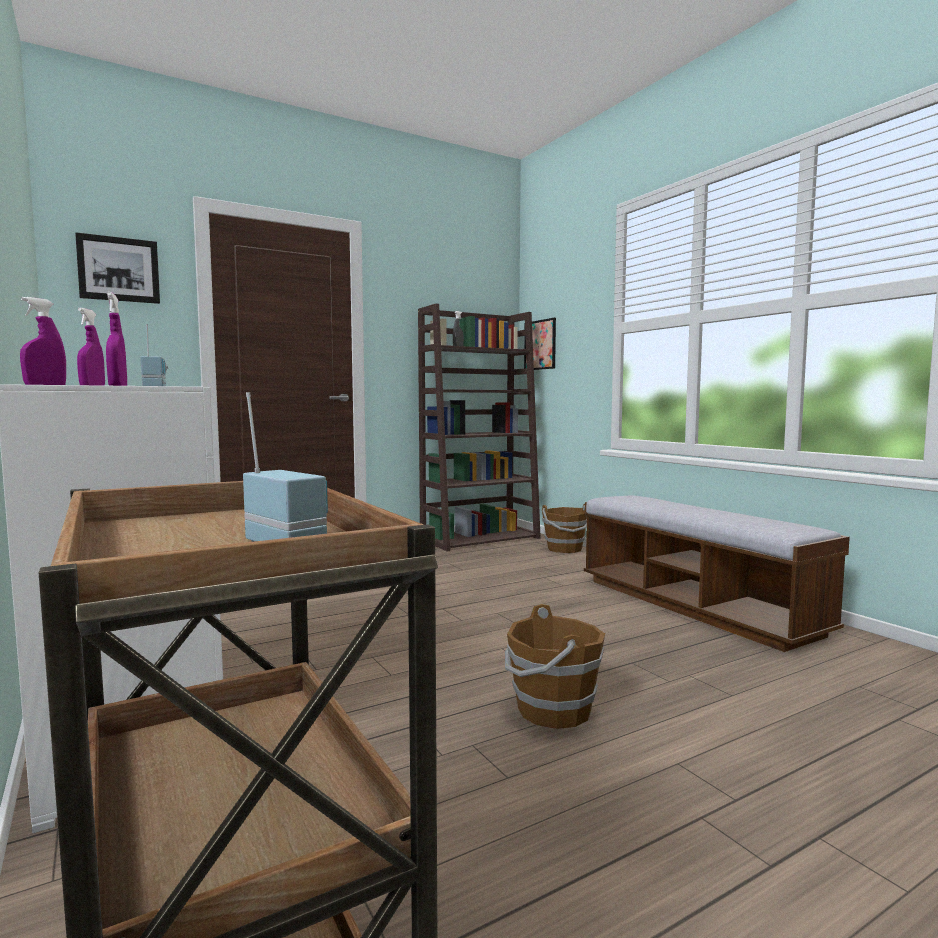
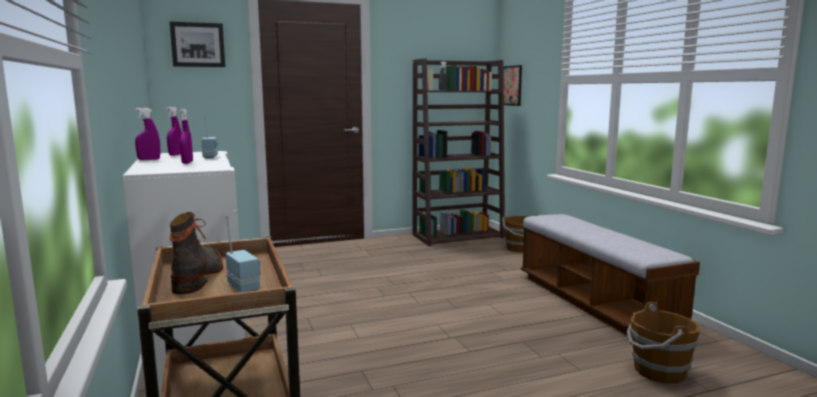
camera: 10 degrees right, 5 degrees up
brown bucket [505,604,605,729] -> brown bucket moved to [627,302,700,384]
none -> boot [170,212,223,294]

